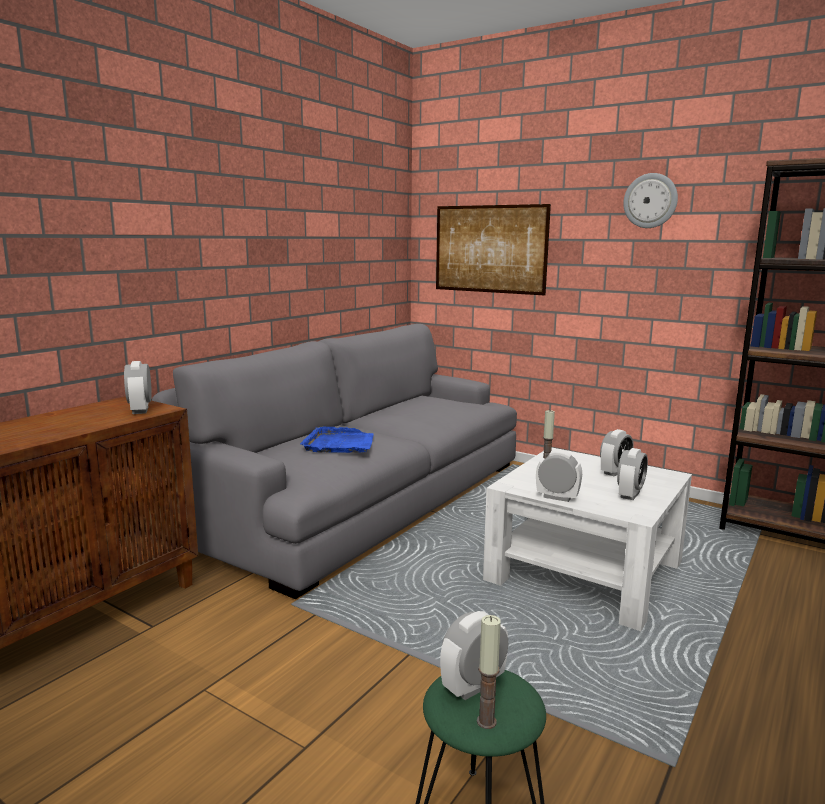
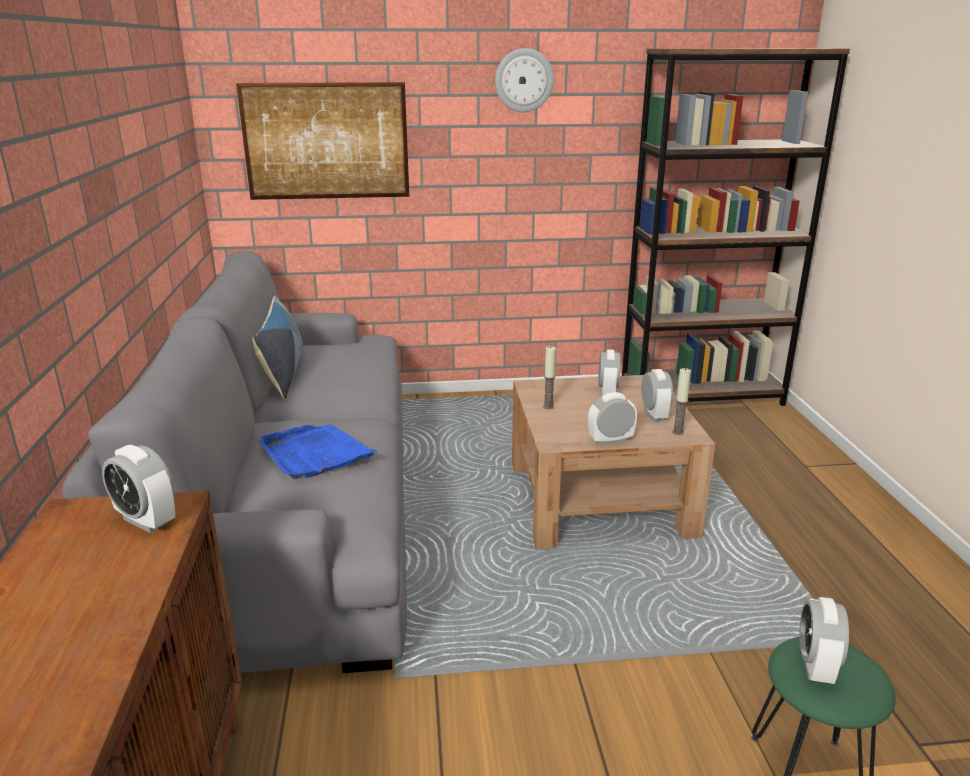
camera: 40 degrees left, 10 degrees up
candle [477,615,501,729] -> candle moved to [672,368,691,435]
white coffee table [483,448,692,631] -> brown coffee table [512,375,715,549]
none -> pillow [252,295,303,399]

